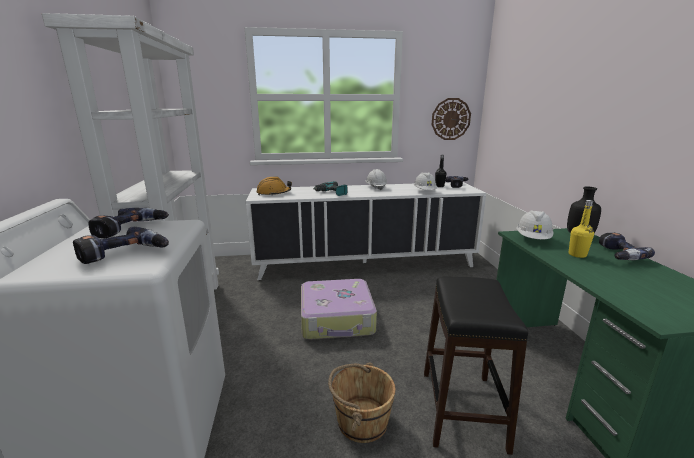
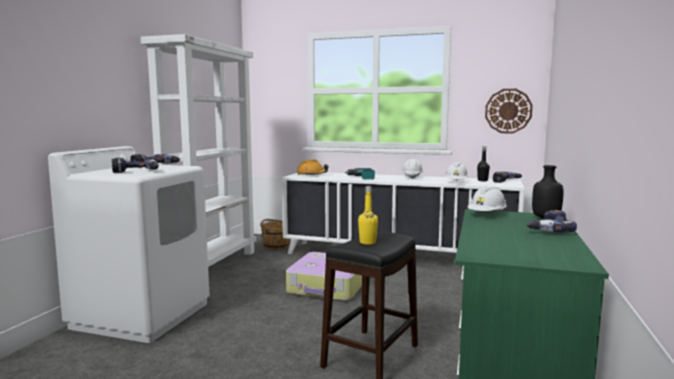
camera: 25 degrees right, 10 degrees down
brown bucket [328,362,396,443] -> brown bucket moved to [260,219,290,250]
yellow bottle [569,200,594,258] -> yellow bottle moved to [358,186,378,245]

